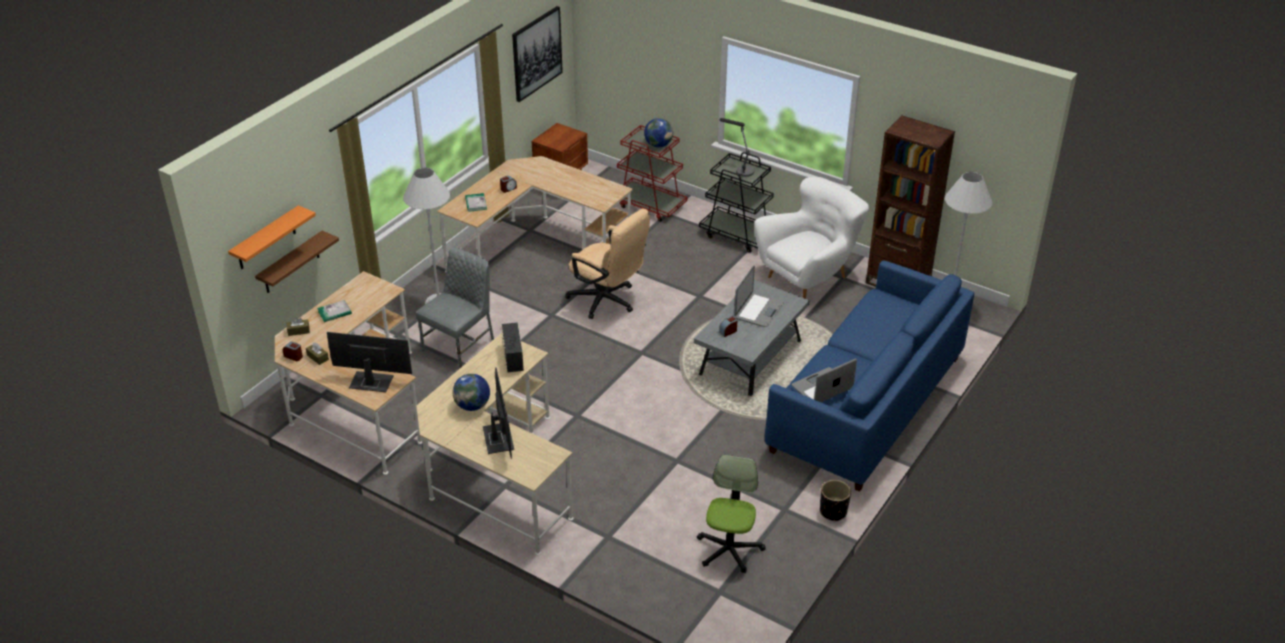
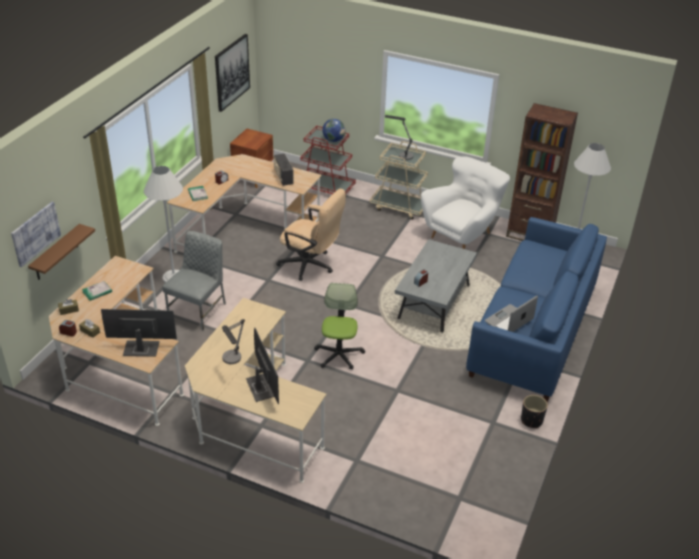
camera: 10 degrees left, 0 degrees up
orange shelf [228,205,316,269] -> picture [11,202,61,267]
globe [453,374,490,411] -> table lamp [222,319,245,364]
radio [501,322,524,372] -> radio moved to [274,153,294,186]
office chair [697,455,766,573] -> office chair moved to [314,283,365,370]
black cart [699,152,774,253] -> beige cart [370,141,428,220]
laptop [734,265,784,327] -> none

